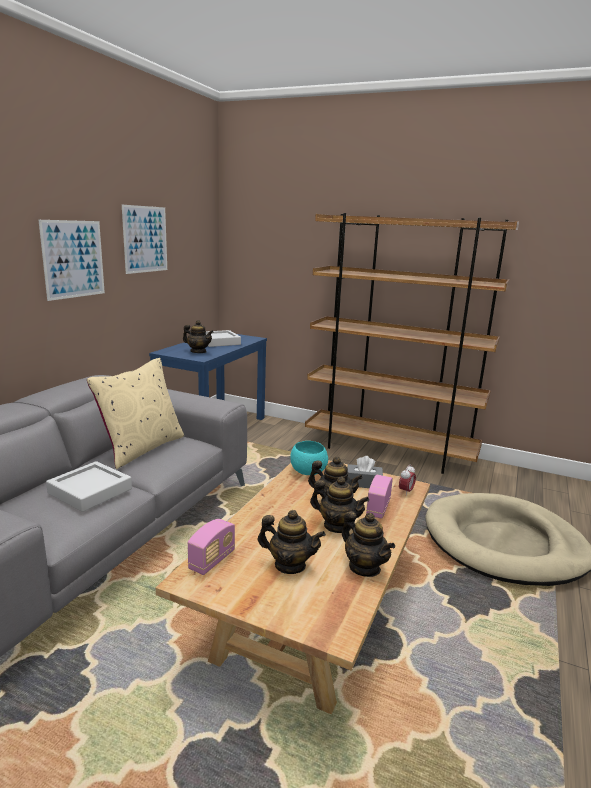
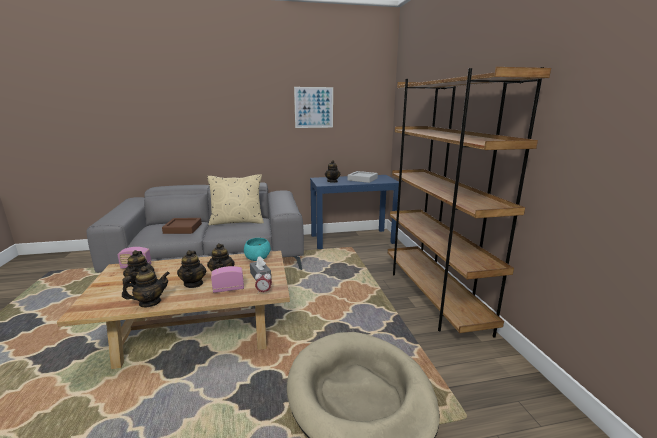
camera: 55 degrees right, 0 degrees up
picture [39,220,105,301] -> none
grey tray [46,461,132,512] -> brown tray [162,218,202,234]
teapot [342,511,395,577] -> teapot turned 135 degrees counterclockwise [122,266,170,307]

